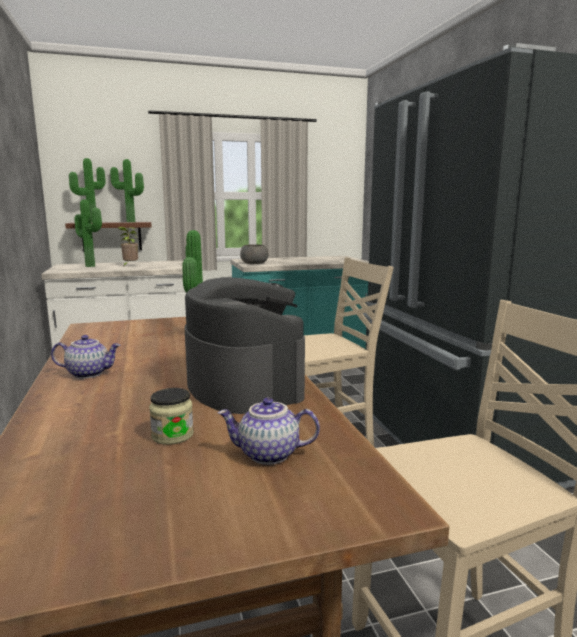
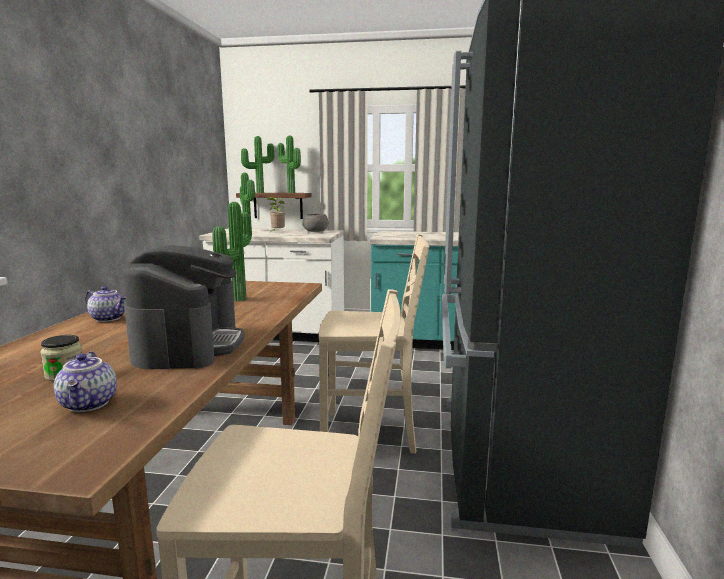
camera: 25 degrees right, 0 degrees up
teapot [217,398,320,465] -> teapot turned 135 degrees counterclockwise [54,351,117,412]
grey bowl [240,244,268,264] -> grey bowl moved to [302,214,329,232]

